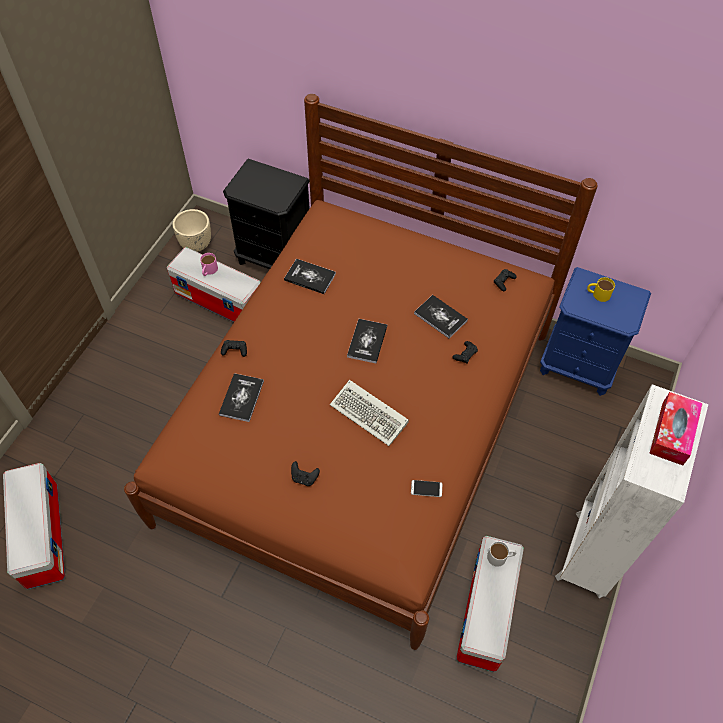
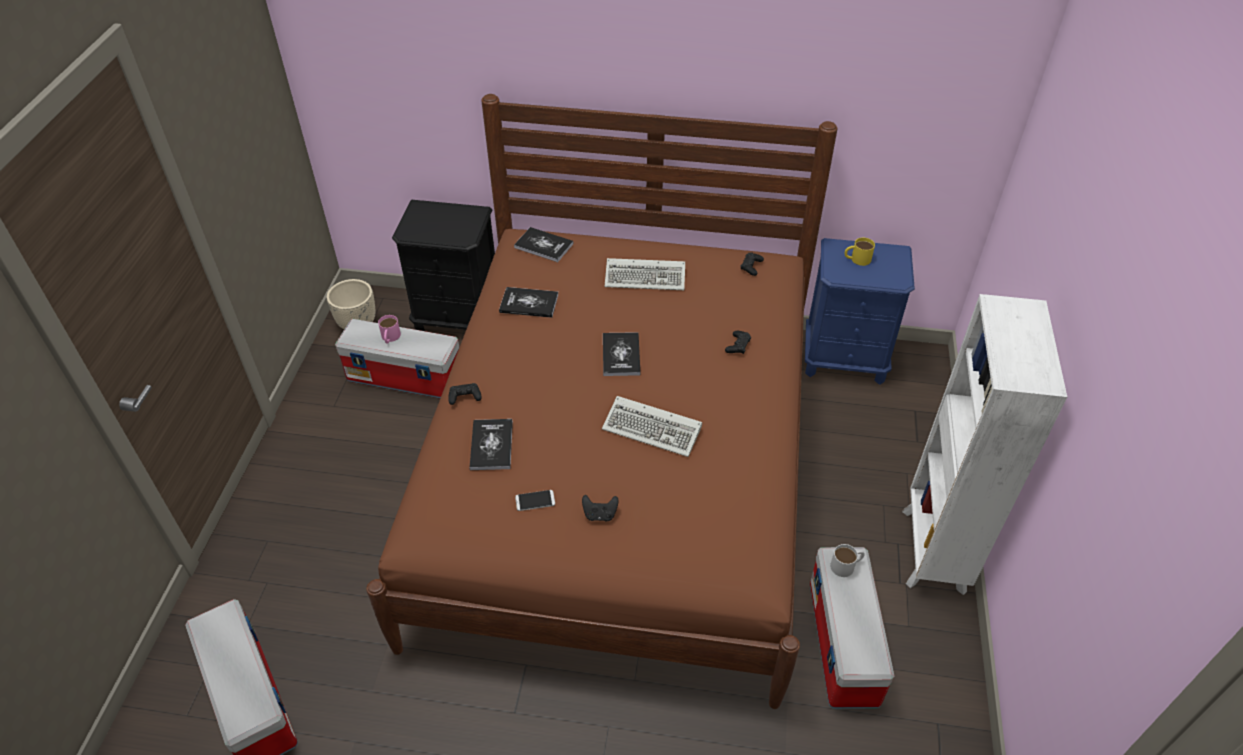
camera: 15 degrees left, 10 degrees down
phone [411,480,442,497] -> phone moved to [515,490,555,511]
book [414,295,468,339] -> book moved to [514,227,574,262]
tissue box [649,392,703,465] -> none
none -> keyboard [605,258,685,290]

